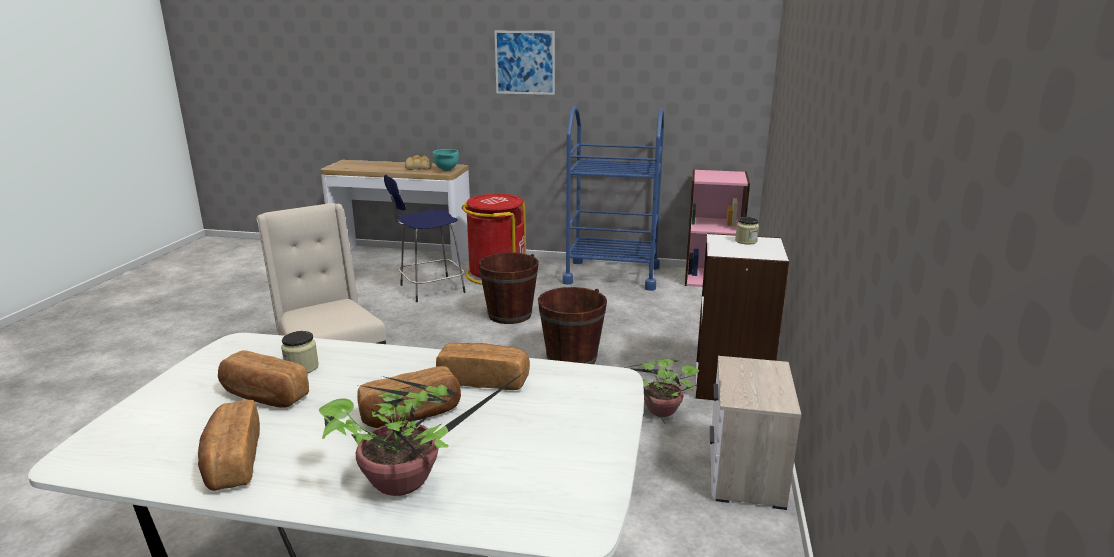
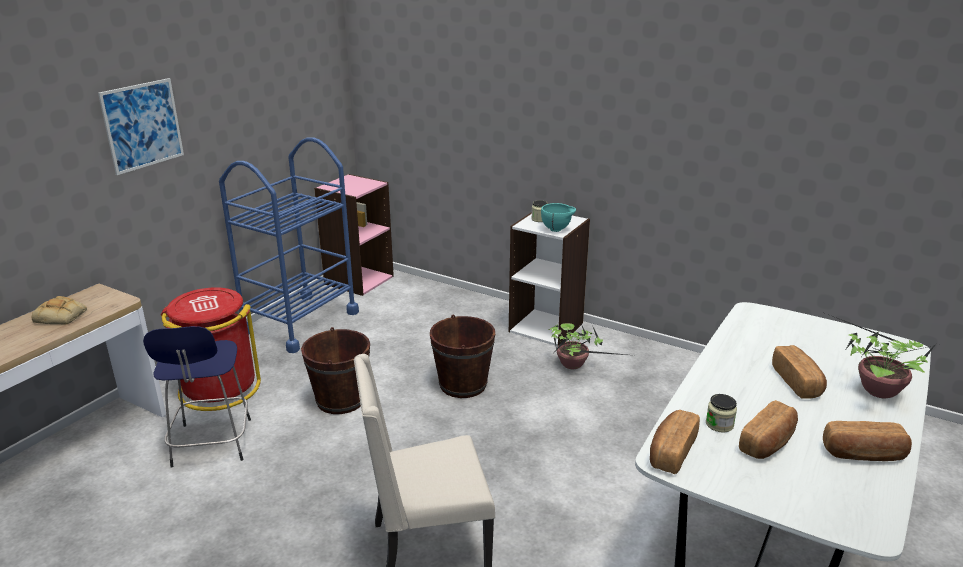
camera: 70 degrees left, 5 degrees up
turquoise bowl [433,149,459,171] -> turquoise bowl moved to [541,203,576,232]
bread [436,343,530,390] -> bread moved to [650,410,700,474]
nightstand [710,356,801,510] -> none

